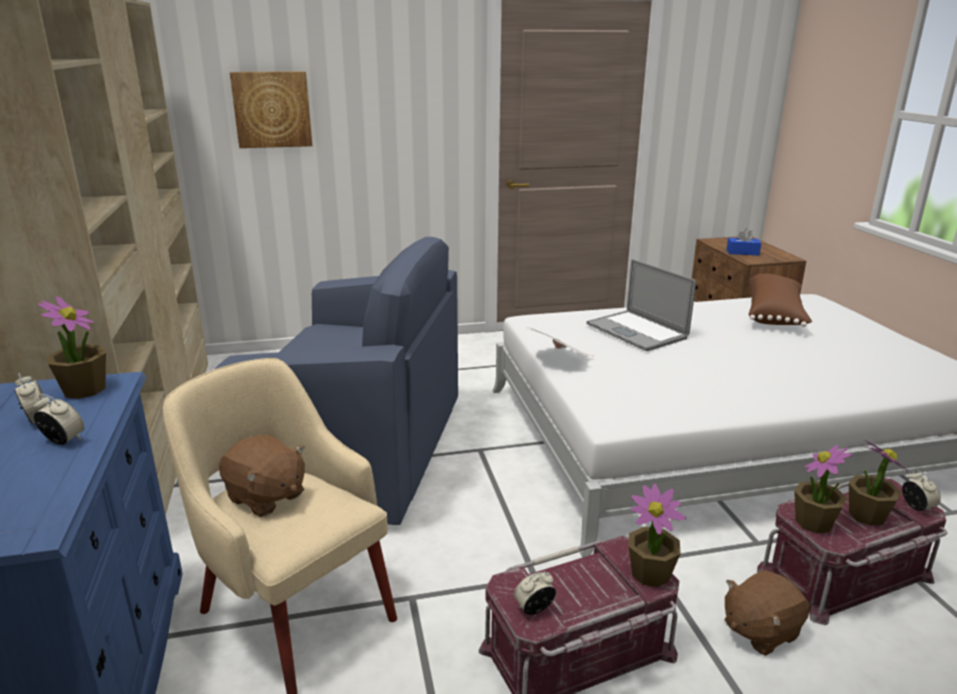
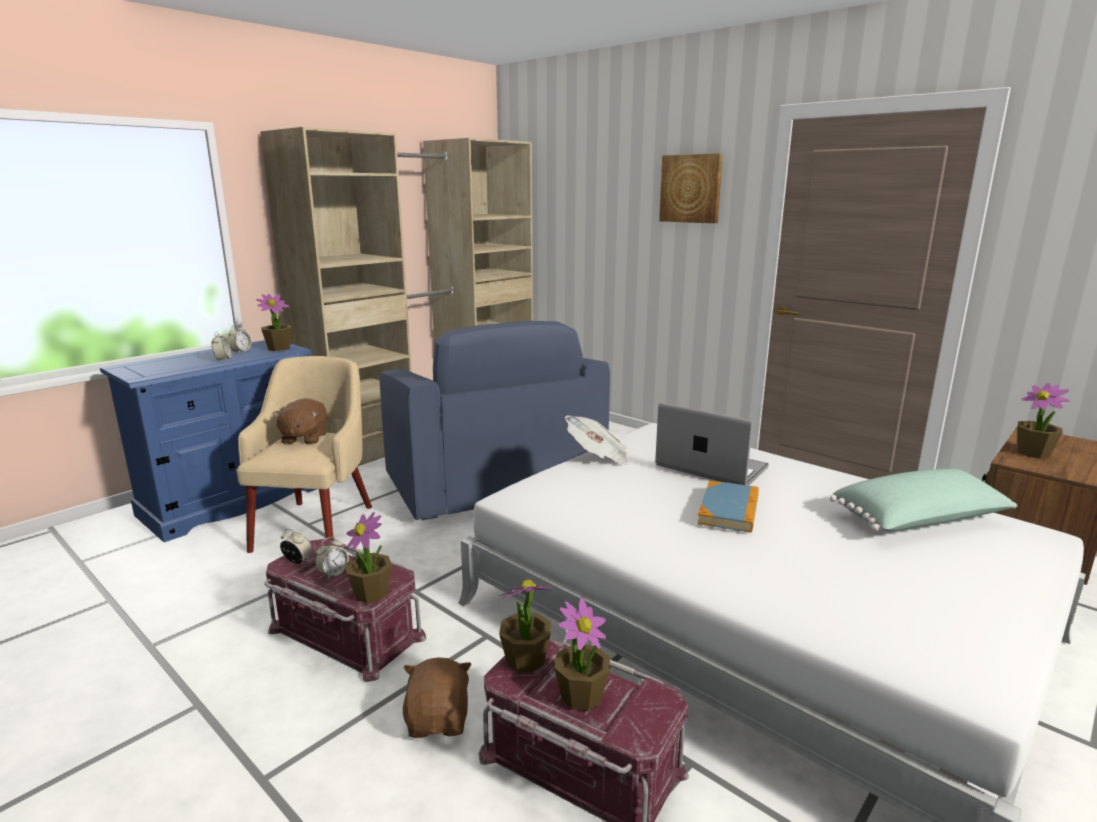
camera: 55 degrees right, 5 degrees down
picture [230,71,312,148] -> picture moved to [659,153,723,223]
laptop [586,259,696,351] -> laptop turned 105 degrees clockwise [655,402,769,486]
brown plush toy [725,570,810,656] -> brown plush toy turned 60 degrees clockwise [403,657,471,738]
blue tissue box [726,228,761,255] -> potted plant [1018,383,1070,459]
brown pillow [749,274,812,327] -> green pillow [829,469,1017,532]
alarm clock [902,470,941,512] -> alarm clock moved to [315,537,349,579]
none -> book [697,481,759,533]

